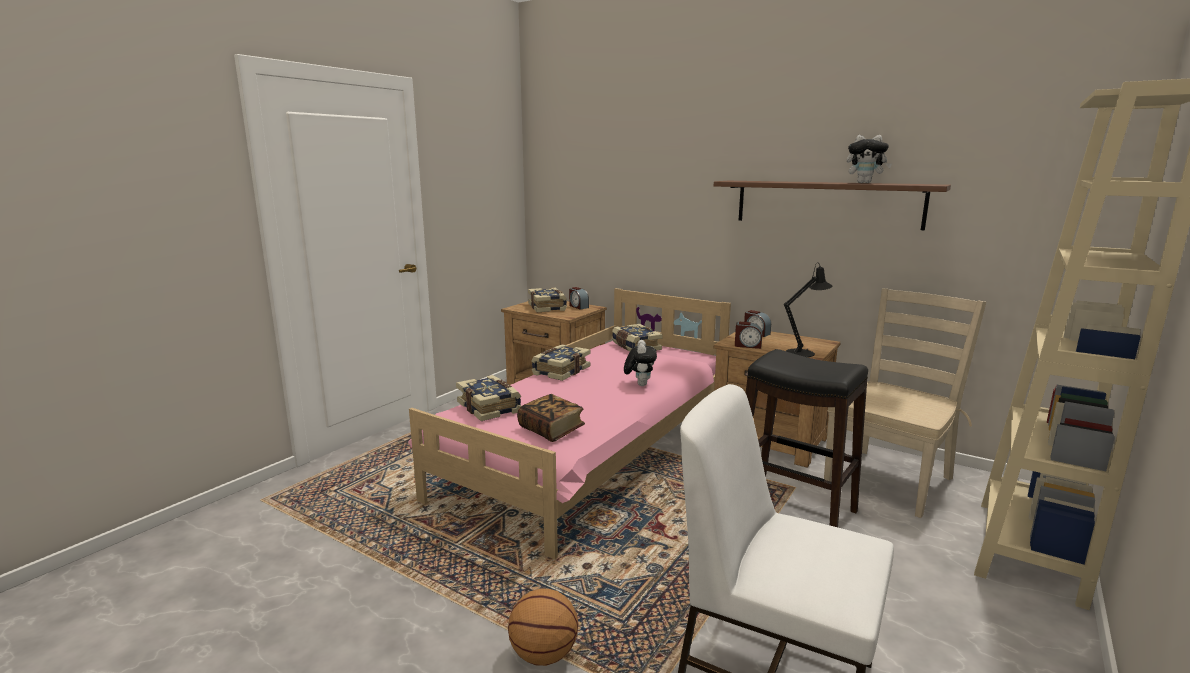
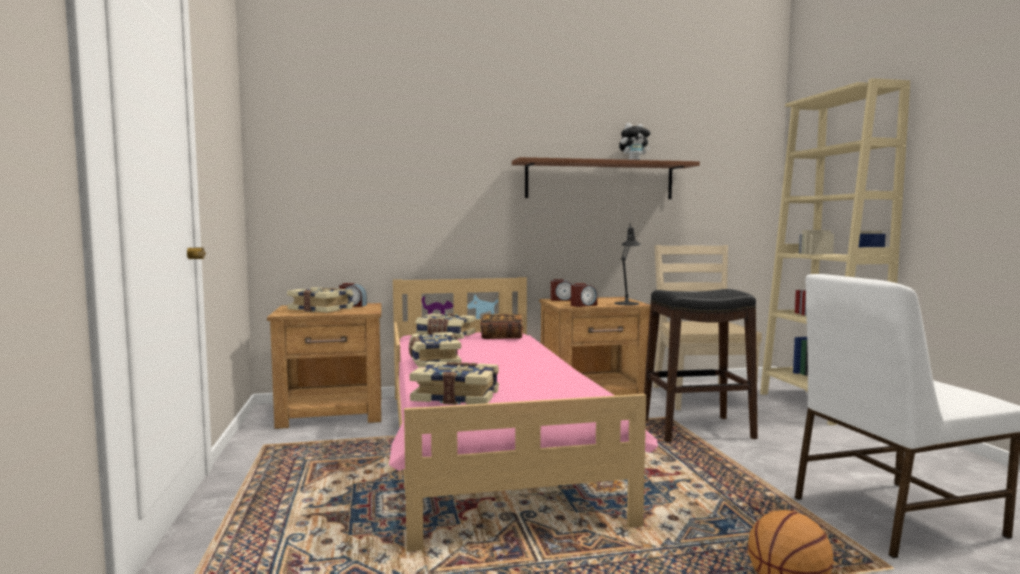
camera: 45 degrees left, 10 degrees down
book [517,394,585,442] -> book moved to [480,314,523,339]
plush toy [624,340,657,386] -> none

